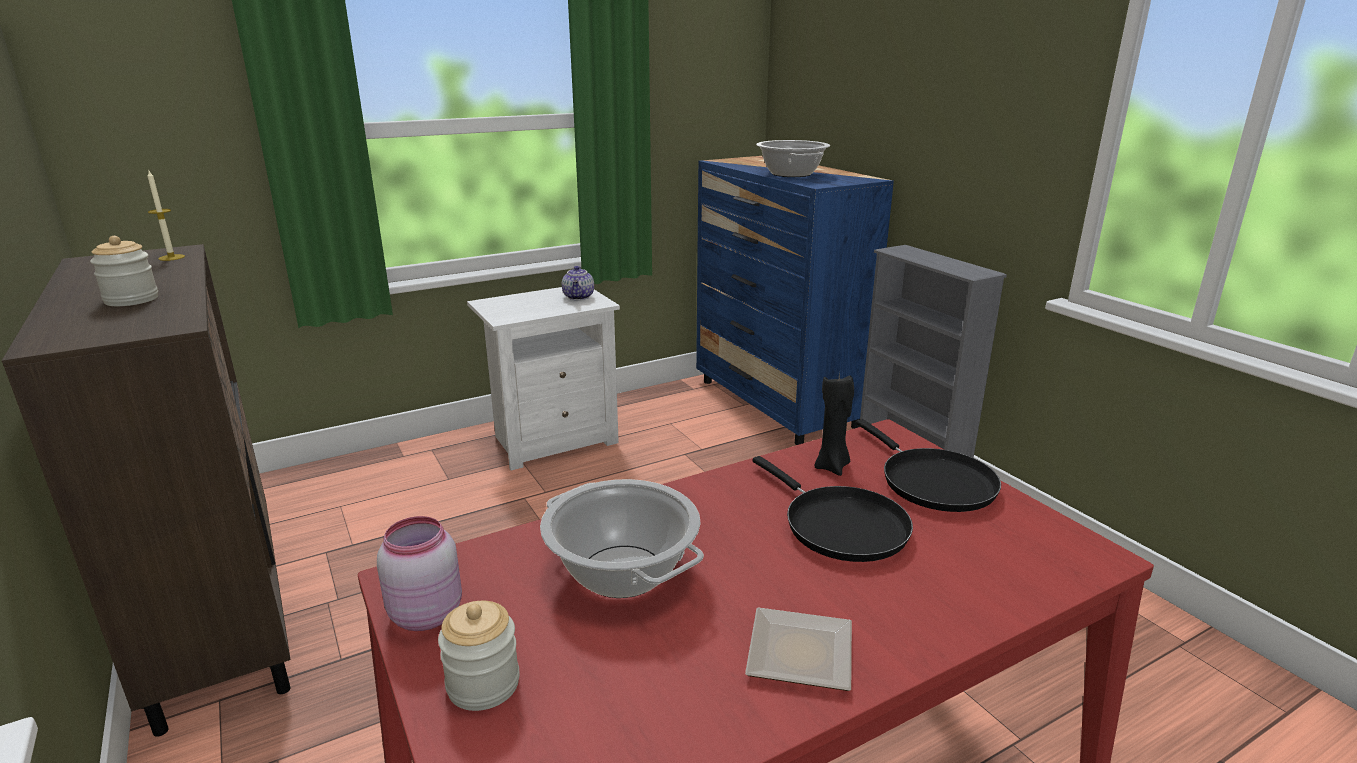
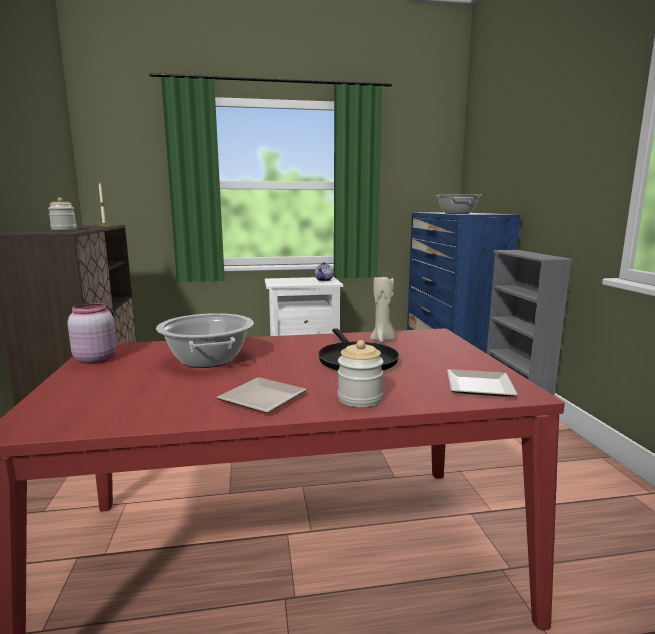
camera: 20 degrees right, 10 degrees down
jar [438,601,520,711] -> jar moved to [338,340,384,407]
black candle [814,372,854,476] -> beige candle [370,277,396,343]
black frying pan [856,419,1001,512] -> none
none -> plate [447,369,518,397]

